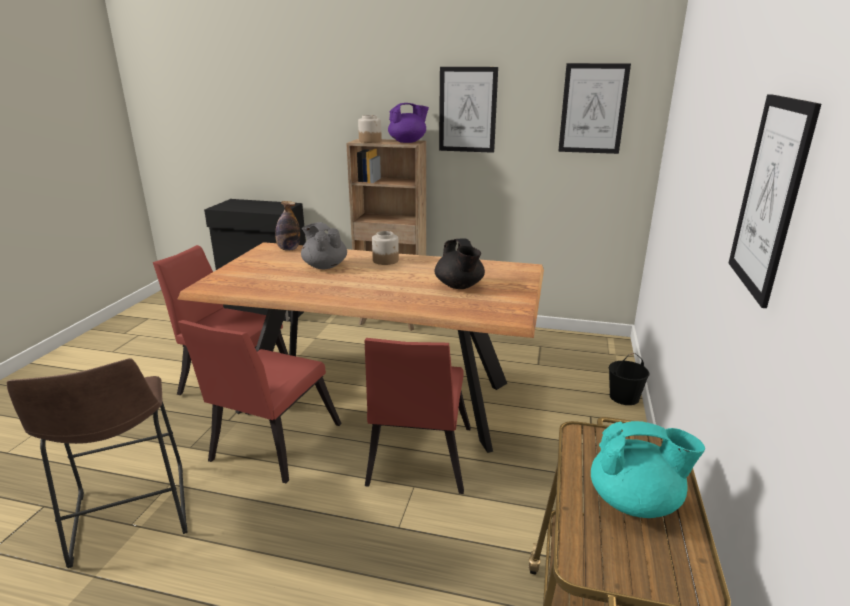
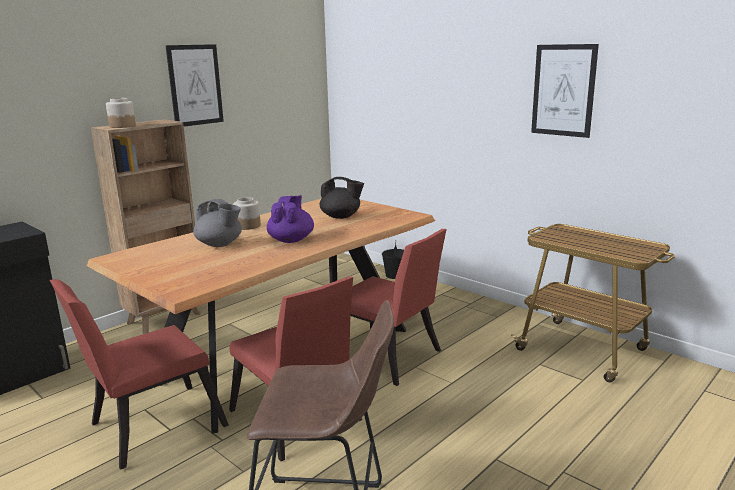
camera: 60 degrees left, 5 degrees down
bottle [275,201,300,251] -> none
grey teapot [301,222,347,269] -> grey teapot turned 135 degrees counterclockwise [193,199,242,247]
purple teapot [388,103,429,143] -> purple teapot moved to [267,195,314,243]
picture [558,63,631,154] -> none
turquoise teapot [591,421,705,518] -> none

